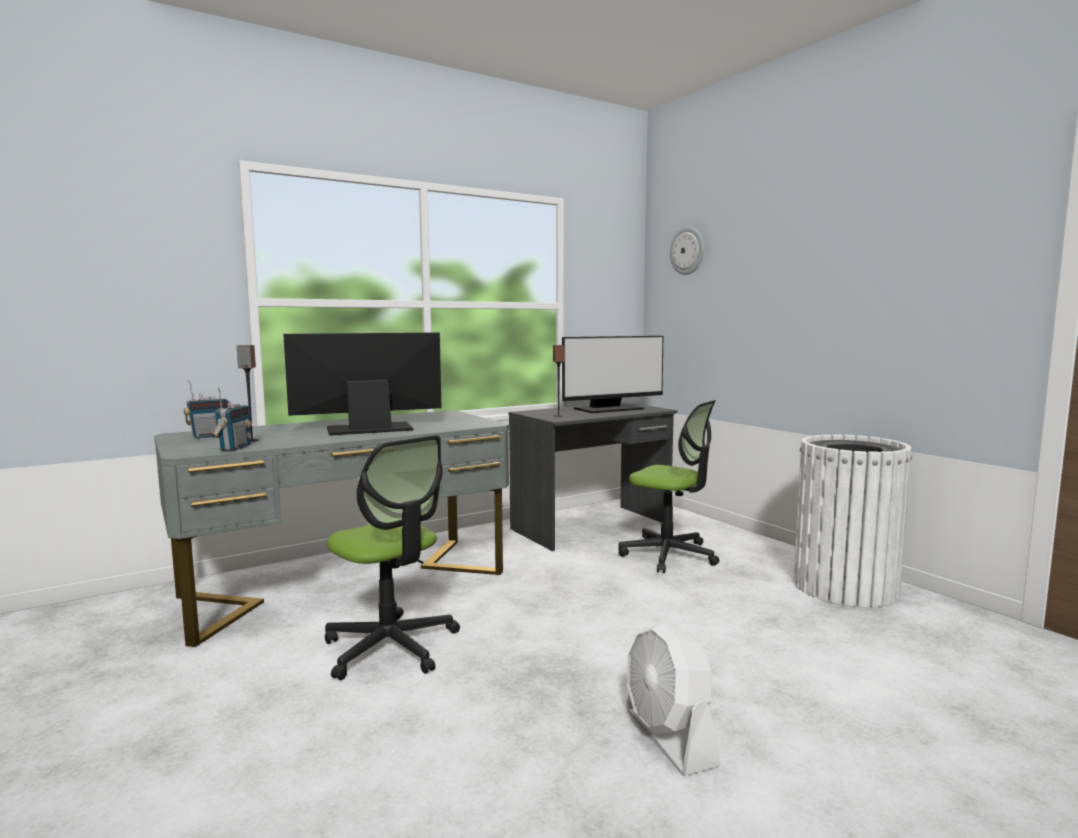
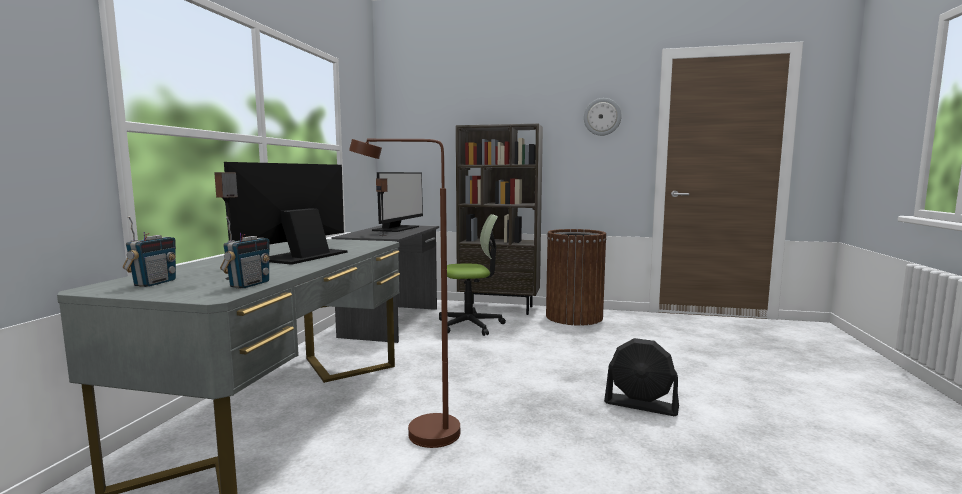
camera: 45 degrees left, 0 degrees up
radio [212,387,252,451] -> radio turned 60 degrees clockwise [220,217,270,289]
office chair [325,435,460,680] -> brown floor lamp [349,138,460,448]
white fan [626,623,720,776] -> black fan [604,338,679,416]
wall clock [670,227,704,275] -> wall clock moved to [584,98,622,136]
white trash can [794,434,912,608] -> brown trash can [546,229,607,326]
none -> brown bookcase [456,123,543,315]

